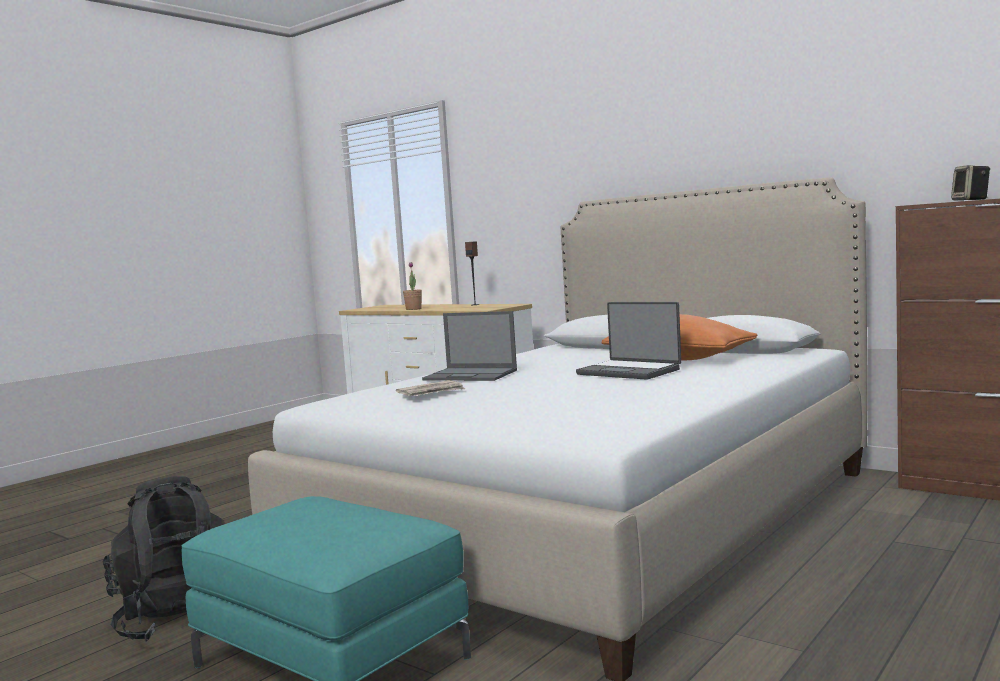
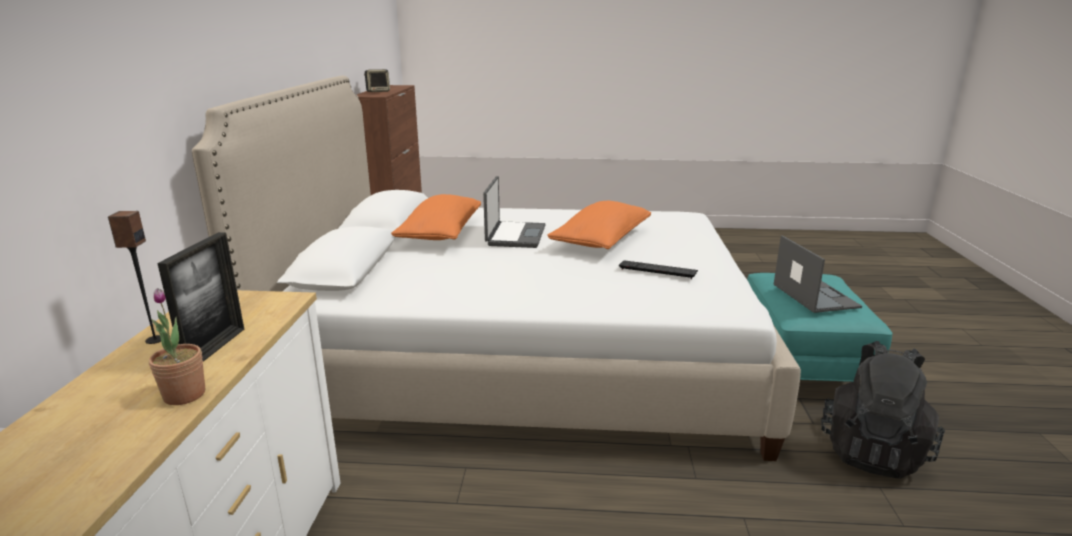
camera: 125 degrees left, 15 degrees up
newspaper [396,380,465,396] -> keyboard [619,260,698,279]
laptop [422,311,517,381] -> laptop moved to [774,235,862,313]
none -> picture frame [157,232,244,362]
none -> orange pillow [547,201,651,249]

